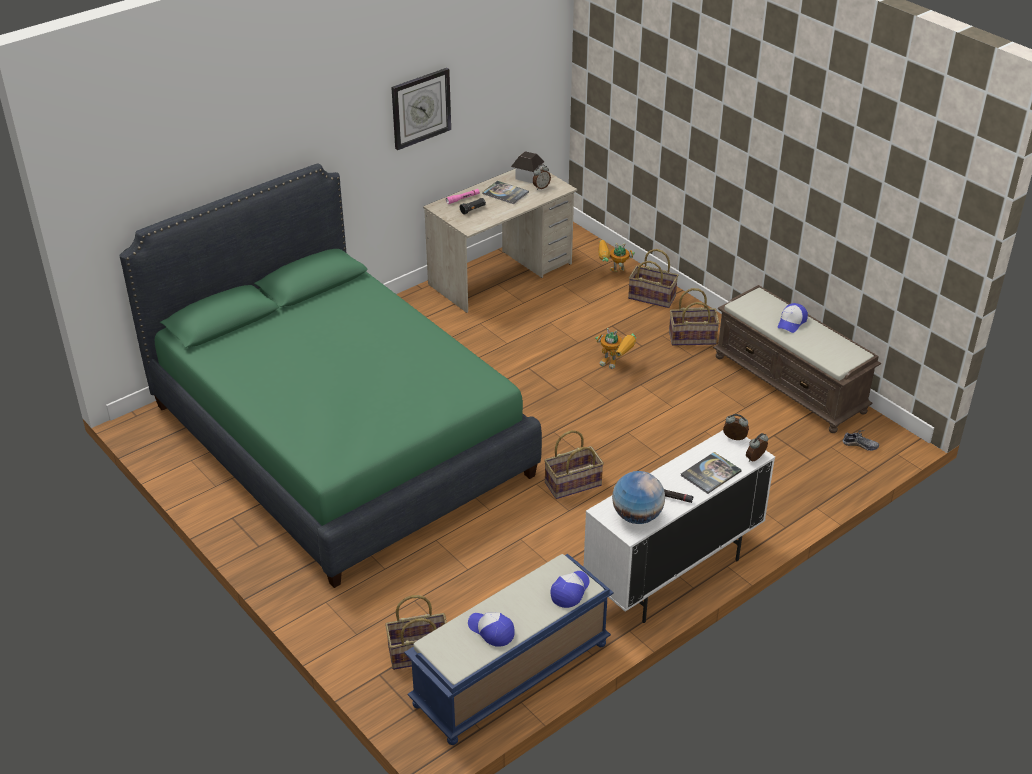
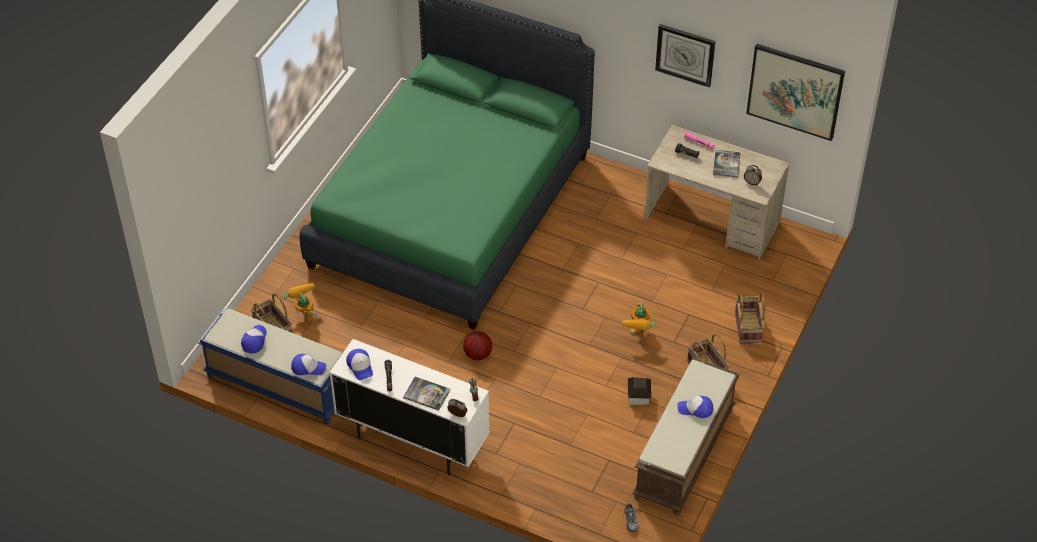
camera: 65 degrees right, 10 degrees up
toy house [511,151,544,183] -> toy house moved to [628,377,651,405]
basket [544,430,604,499] -> basketball [463,331,492,361]
toy robot [598,240,635,272] -> toy robot moved to [284,283,316,320]
globe [612,471,665,524] -> cap [346,349,373,380]
none -> picture [746,44,845,141]

